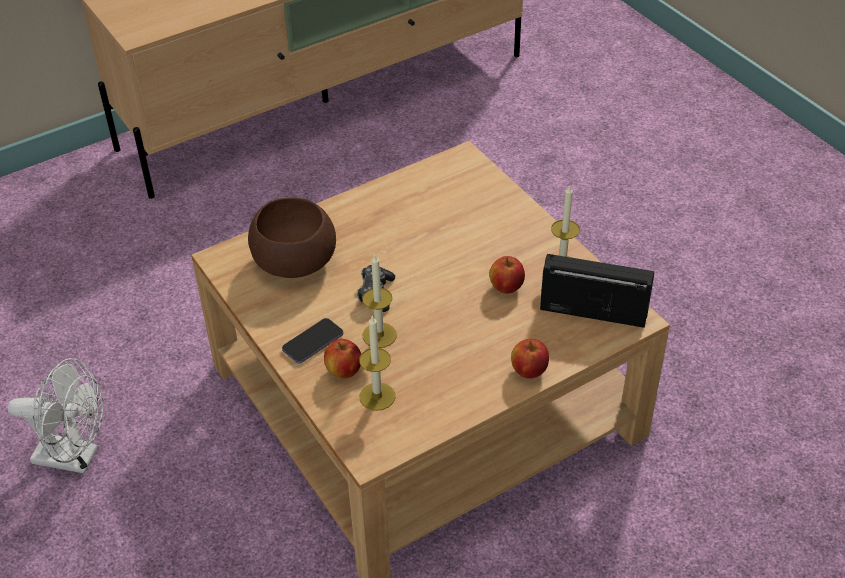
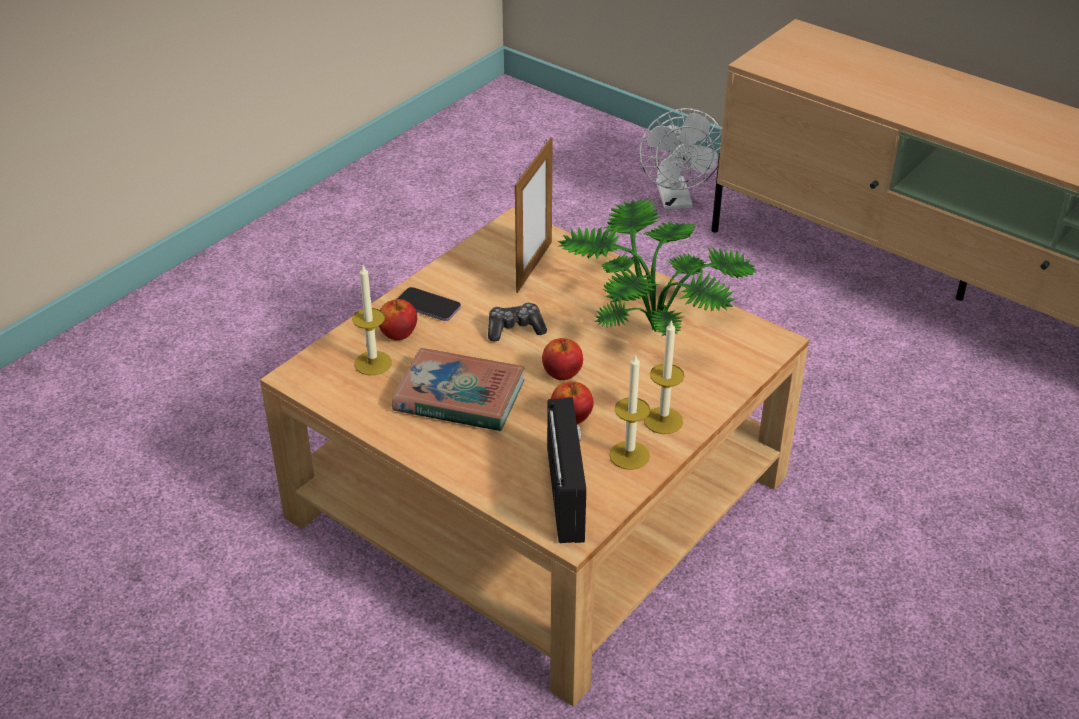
camera: 70 degrees right, 5 degrees down
white fan [7,358,104,474] -> white fan moved to [639,108,722,210]
brown bowl [248,197,336,278] -> picture frame [515,137,553,293]
candle [362,255,397,348] -> candle moved to [644,320,685,434]
apple [511,338,549,379] -> apple moved to [542,338,583,380]
none -> book [392,348,525,432]
none -> potted plant [558,198,758,336]

